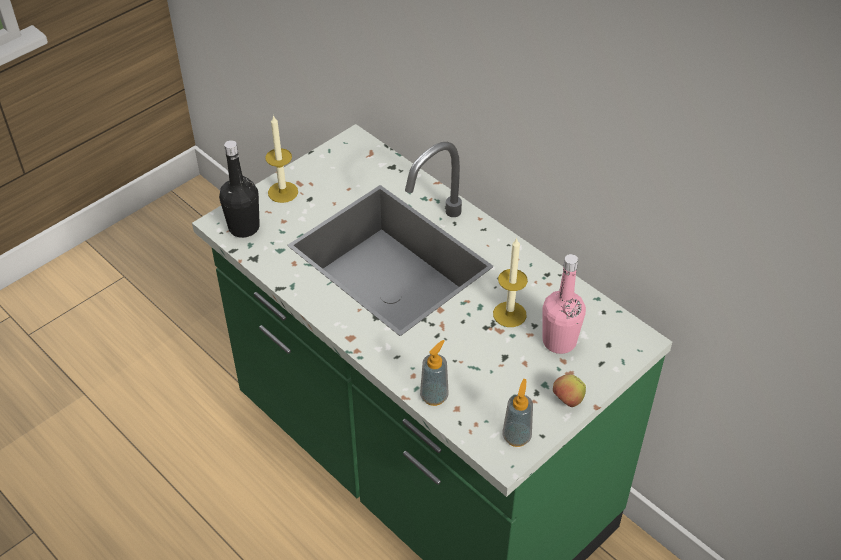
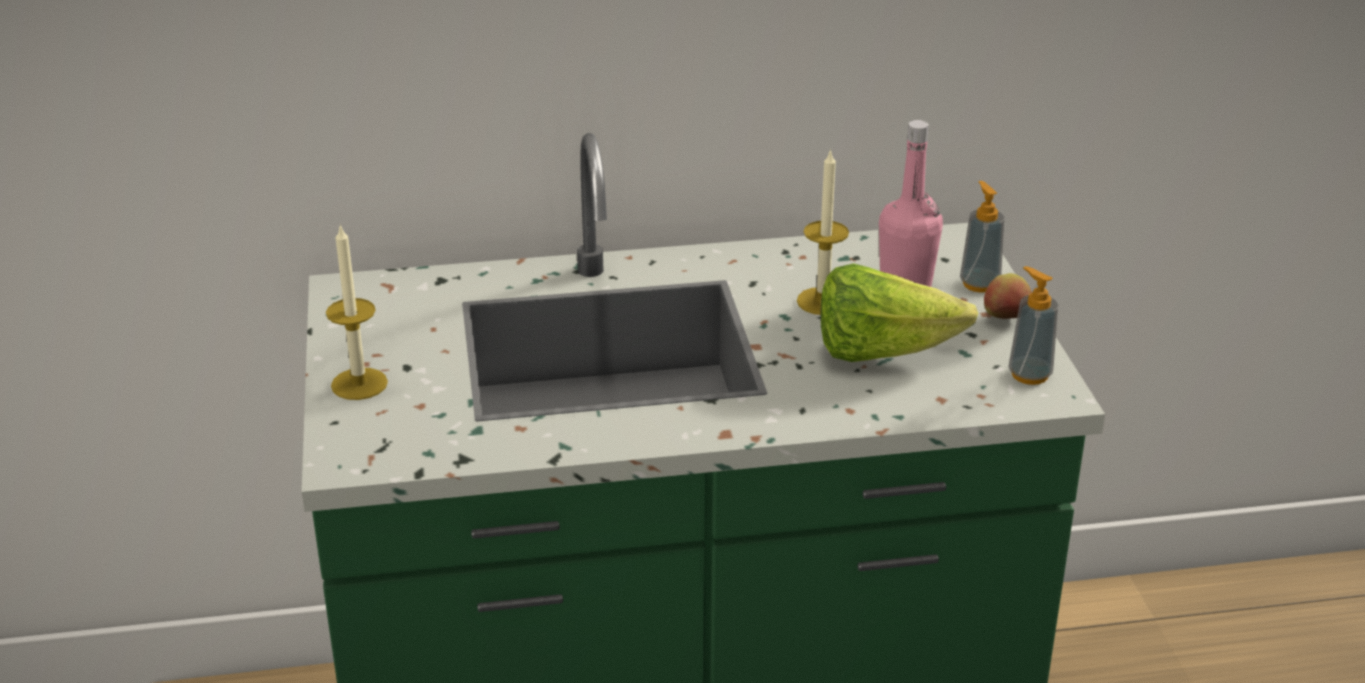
camera: 55 degrees left, 15 degrees down
black bottle [219,140,260,238] -> none
soap dispenser [420,340,448,406] -> soap dispenser moved to [960,181,1005,293]
none -> lettuce [820,263,978,362]

